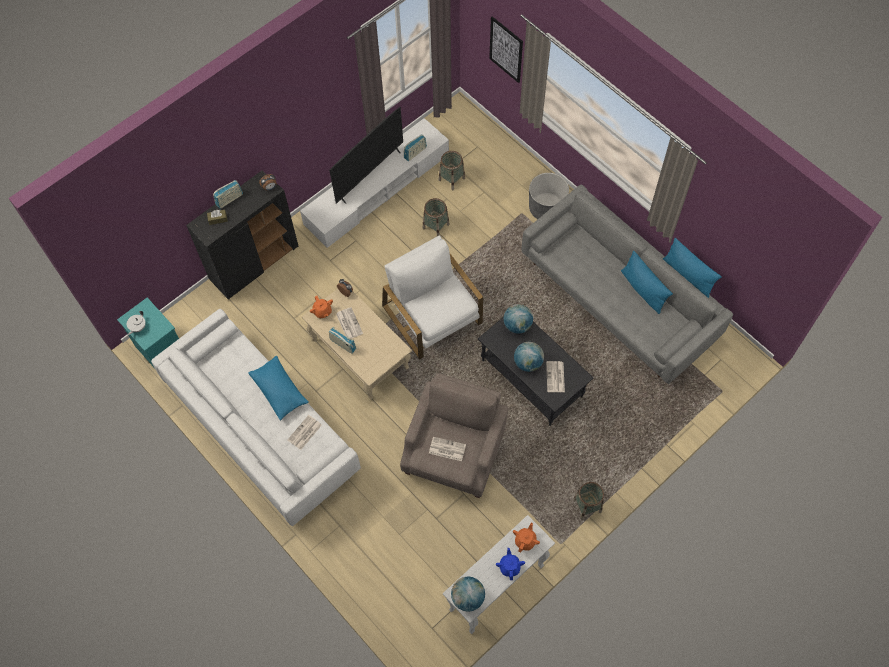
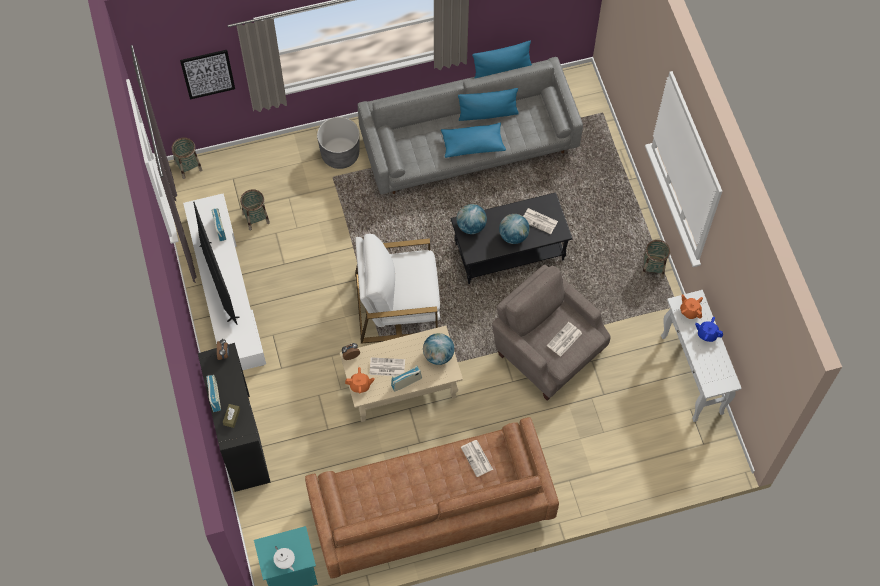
camera: 65 degrees left, 0 degrees up
white sofa [151,309,361,526] -> brown sofa [305,417,559,578]
blue pillow [248,356,309,421] -> blue pillow moved to [441,123,506,158]
basket [423,198,450,236] -> basket moved to [172,137,202,179]
globe [451,576,485,612] -> globe moved to [423,333,454,365]

